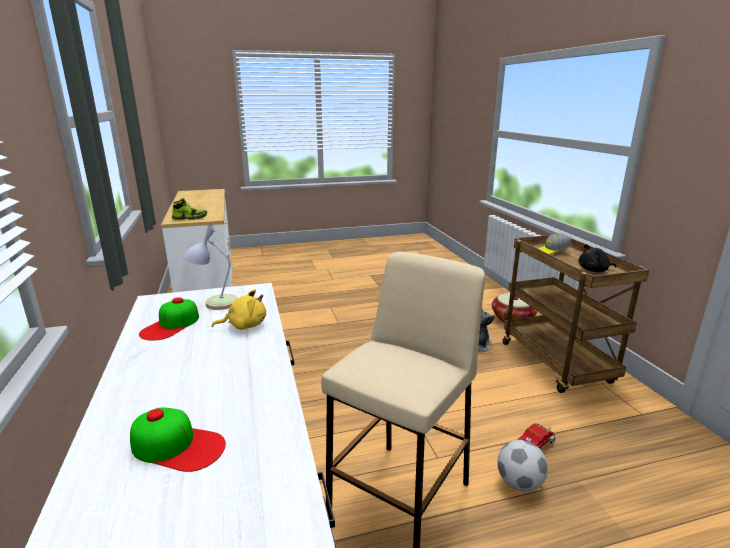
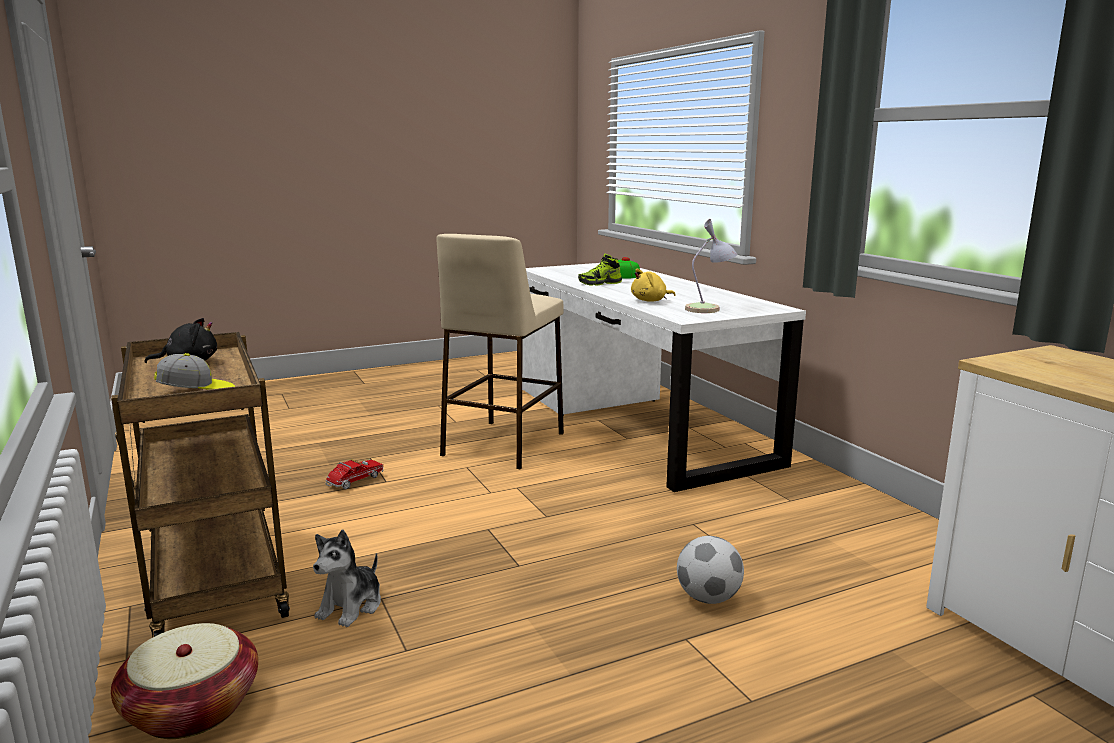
camera: 170 degrees right, 5 degrees down
cap [139,297,199,341] -> none
shoe [172,198,207,220] -> shoe moved to [578,254,622,286]
football [497,440,548,491] -> football moved to [677,536,744,604]

